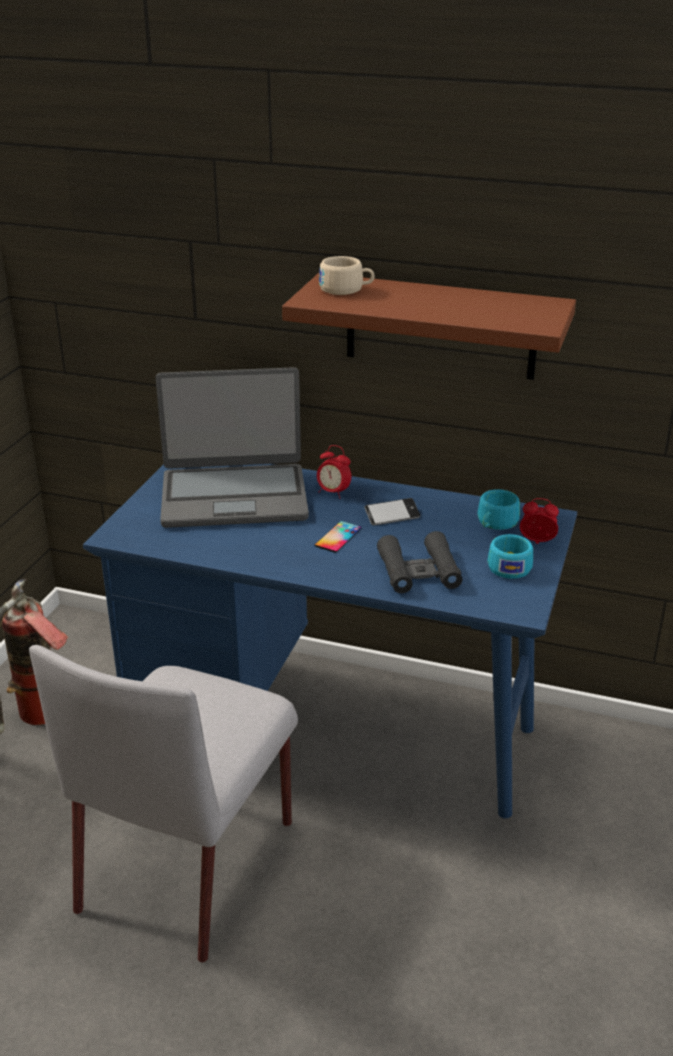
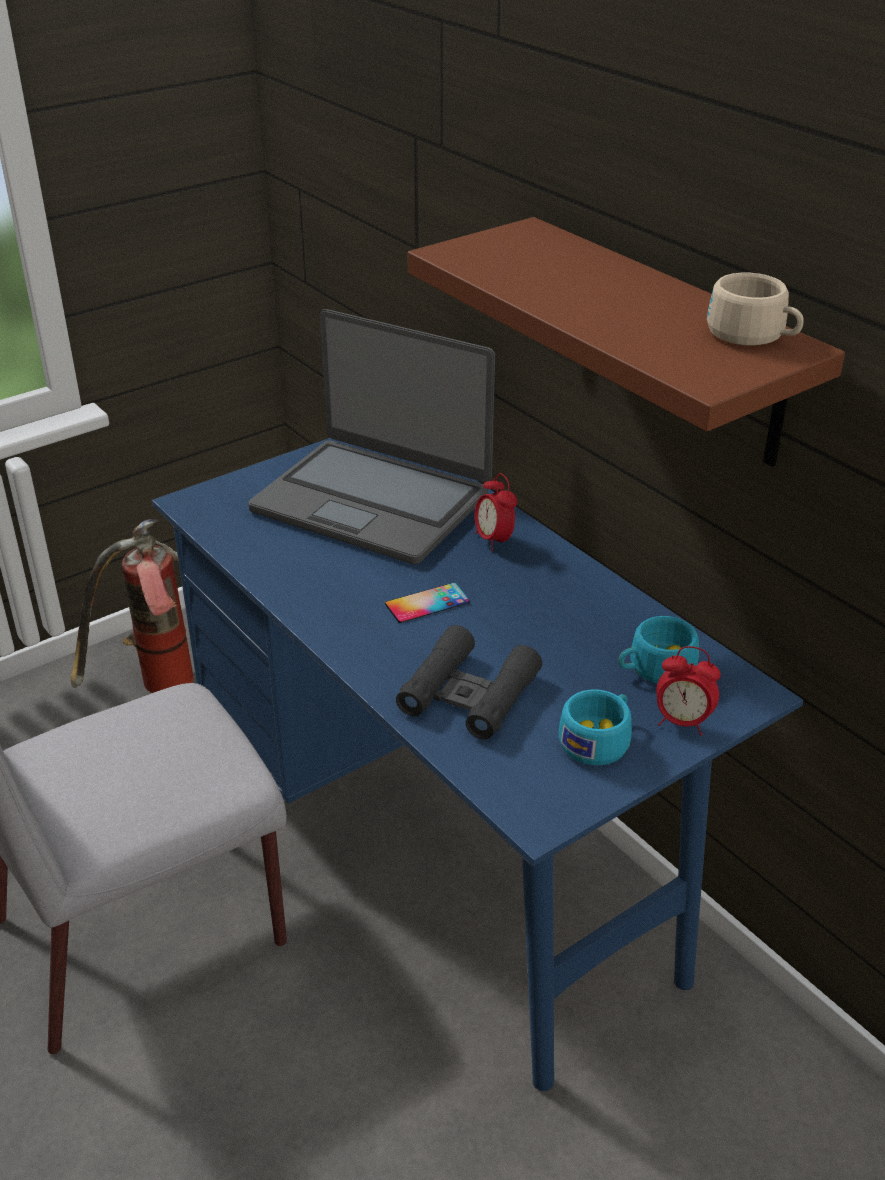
camera: 35 degrees right, 5 degrees up
beige cup [319,256,375,295] -> beige cup moved to [707,273,804,345]
phone [365,498,420,525] -> none
alarm clock [520,498,559,544] -> alarm clock turned 150 degrees clockwise [656,646,721,735]

